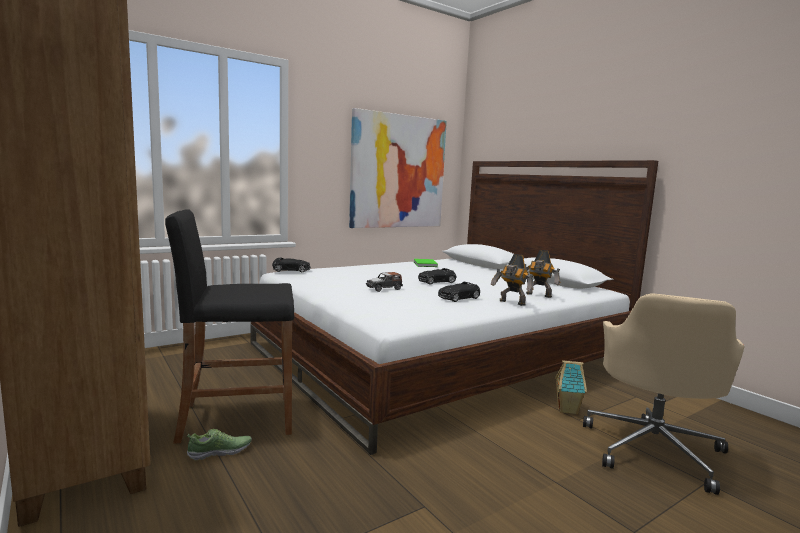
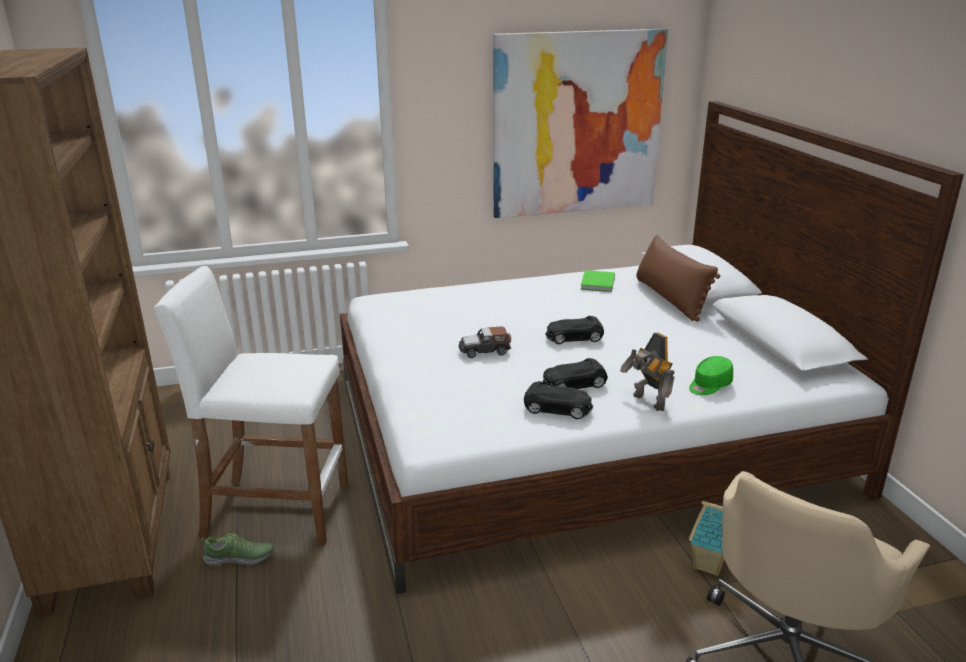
camera: 20 degrees right, 15 degrees up
black stool [165,209,294,444] -> white stool [154,266,348,545]
black toy car [272,257,311,272] -> black toy car moved to [524,381,593,419]
toy robot [525,250,560,298] -> green cap [689,356,733,395]
none -> brown pillow [636,234,720,321]

